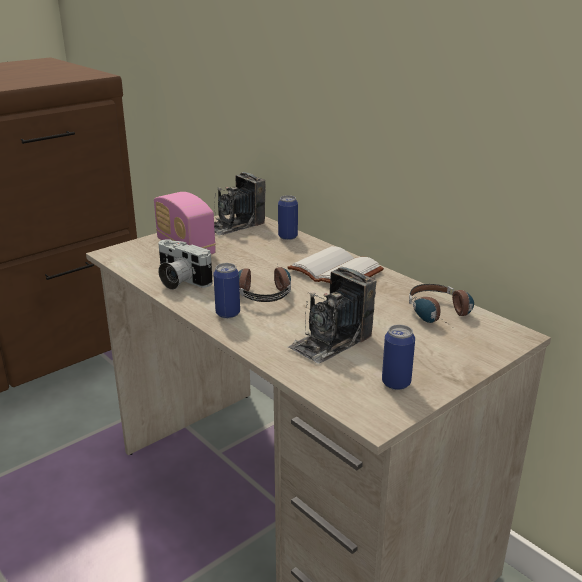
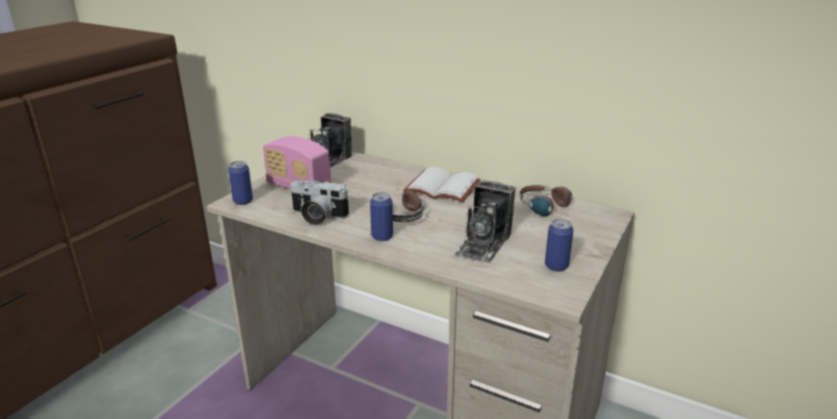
camera: 20 degrees left, 0 degrees up
can [278,195,298,240] -> can moved to [228,161,253,205]

